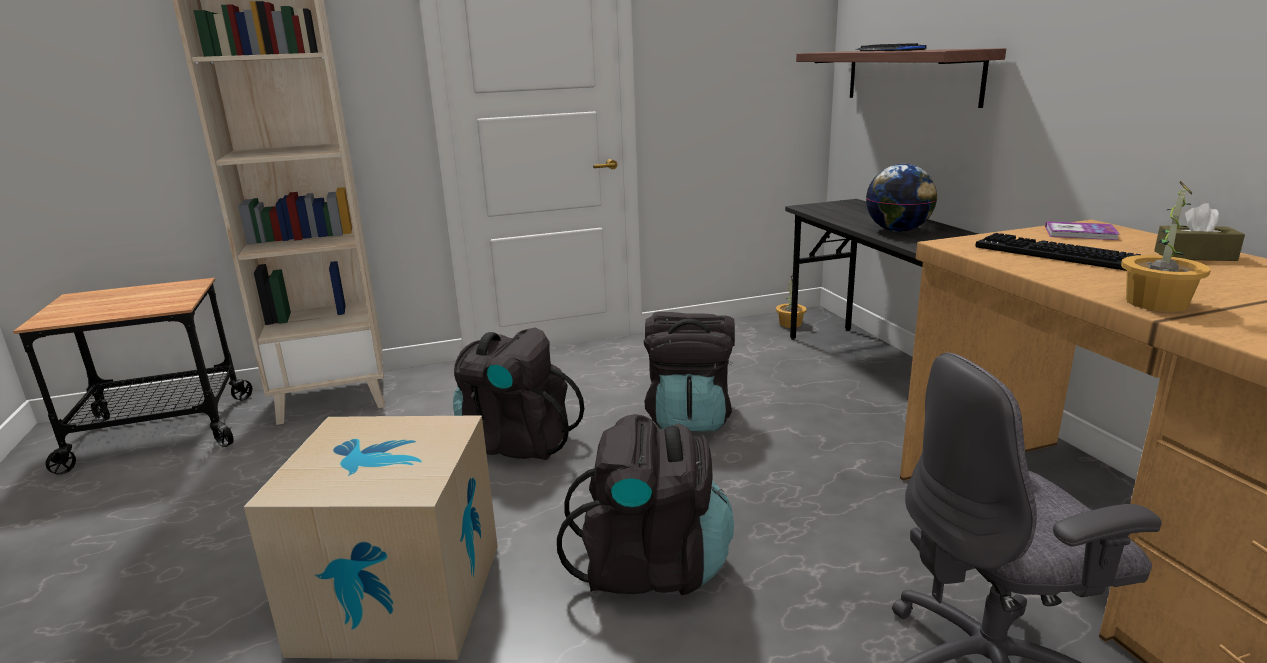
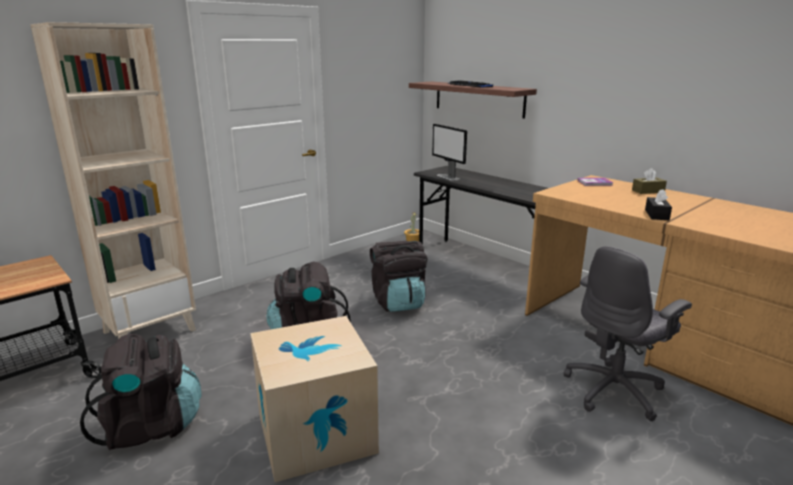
camera: 25 degrees left, 0 degrees up
black backpack [557,414,734,595] -> black backpack moved to [80,334,202,451]
globe [866,164,937,232] -> none
keyboard [975,233,1141,271] -> none
potted plant [1121,181,1211,312] -> black tissue box [645,189,672,220]
none -> monitor [432,124,467,181]

